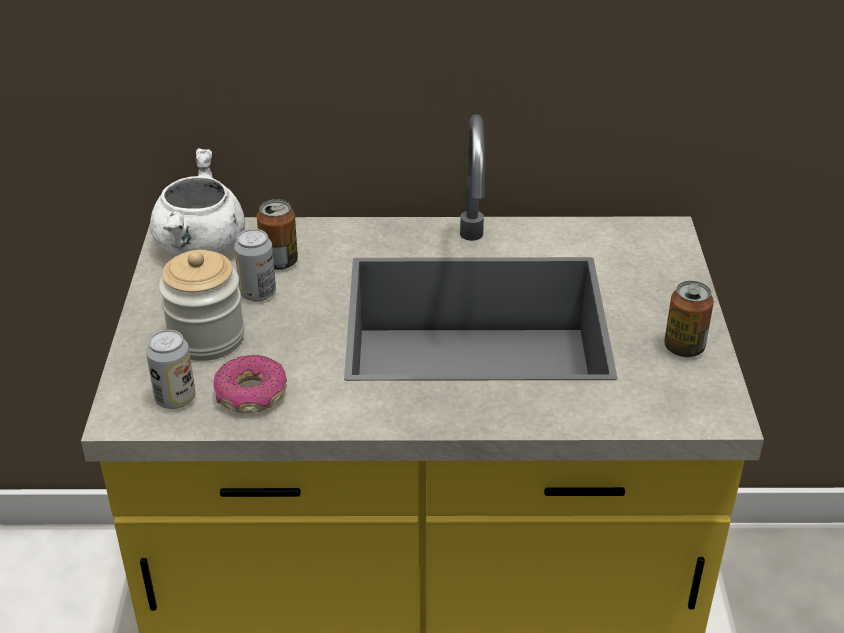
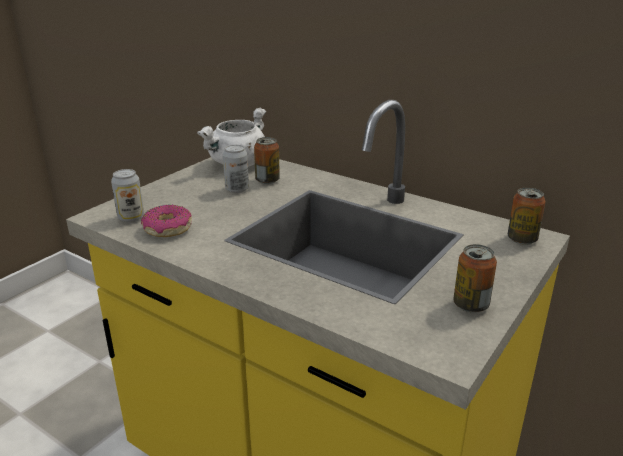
camera: 35 degrees right, 10 degrees down
jar [159,250,245,361] -> none
none -> can [508,188,545,245]

